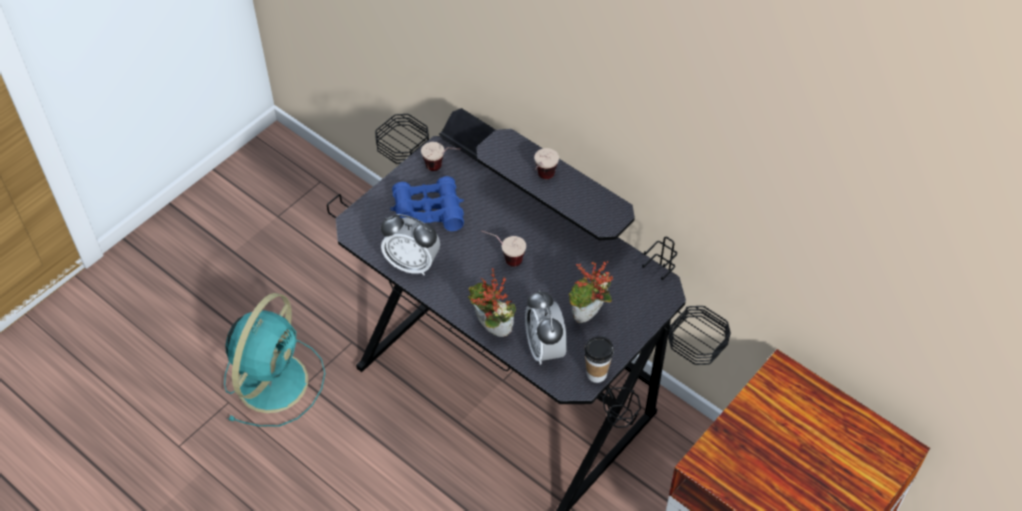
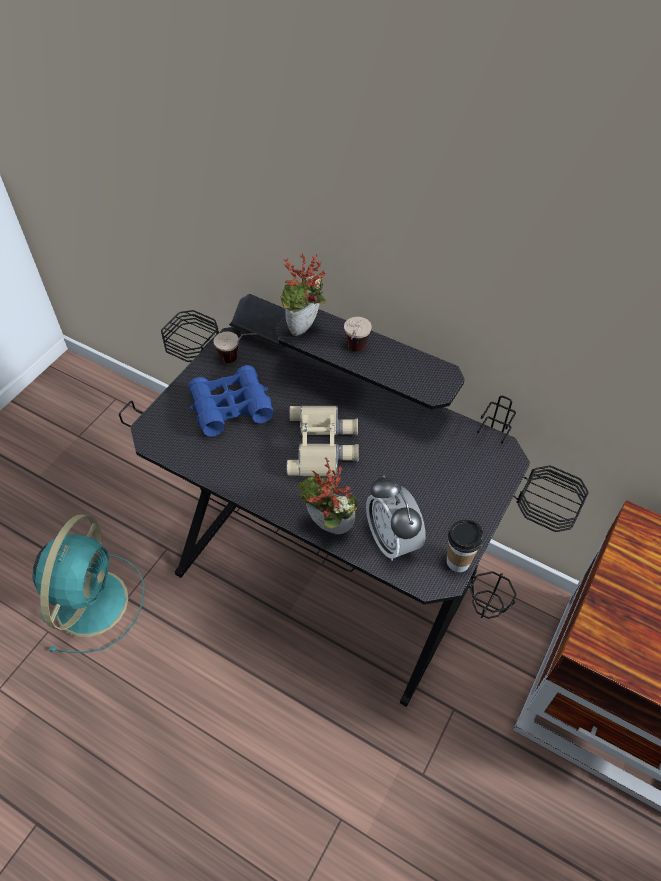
camera: 10 degrees left, 0 degrees up
alarm clock [381,214,440,275] -> none
cup [481,230,526,267] -> beige binoculars [286,405,359,476]
potted plant [569,261,613,323] -> potted plant moved to [280,254,327,336]

